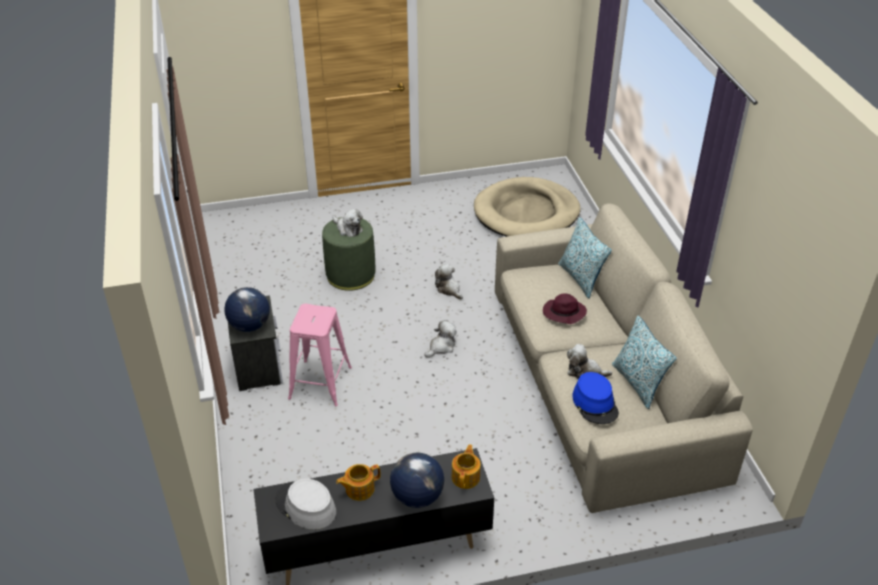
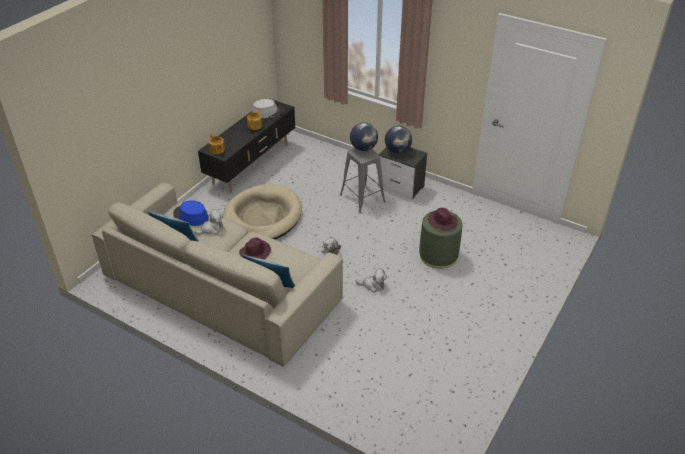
camera: 135 degrees right, 0 degrees up
pink stool [288,304,352,406] -> grey stool [340,148,386,213]
plush toy [332,209,363,237] -> purple hat [428,208,458,230]
globe [390,453,444,508] -> globe moved to [350,123,378,151]
beige dog bed [474,177,581,237] -> beige dog bed moved to [223,184,302,239]

